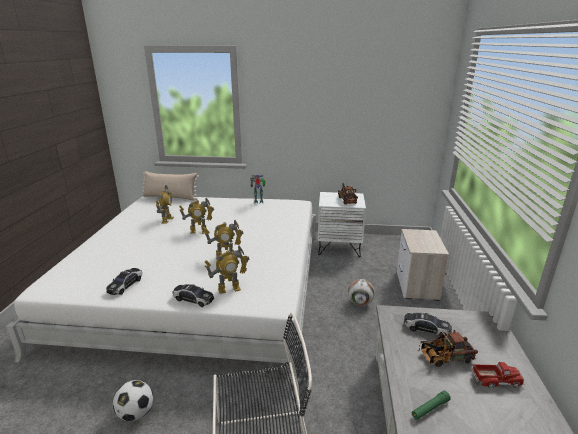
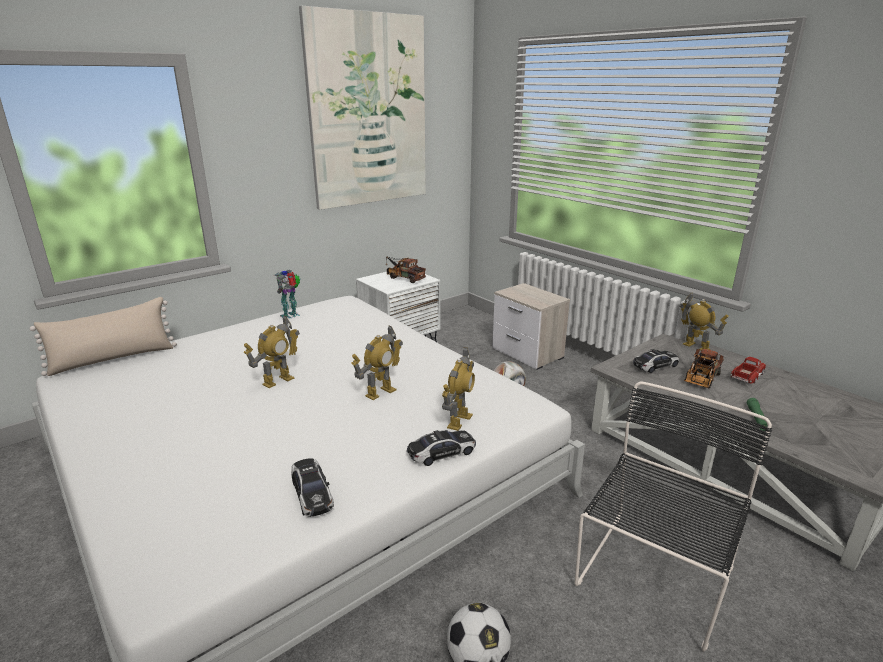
camera: 45 degrees left, 0 degrees up
toy robot [156,185,174,224] -> toy robot moved to [680,293,729,351]
none -> picture [299,6,426,210]

